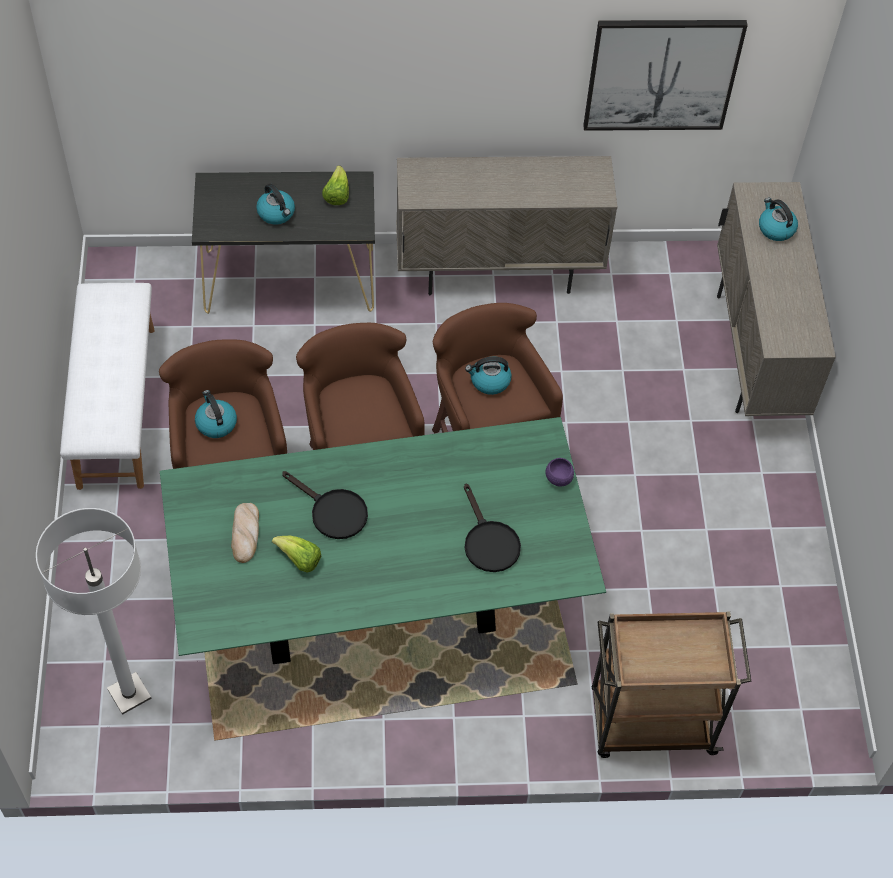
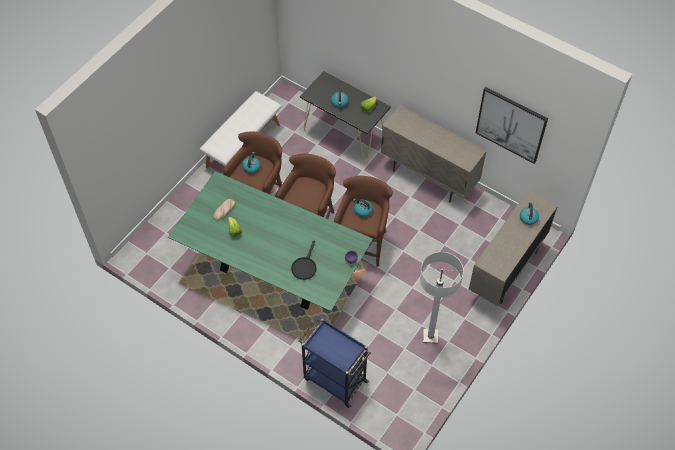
camera: 40 degrees right, 0 degrees up
white floor lamp [36,508,152,715] -> white floor lamp moved to [420,252,464,344]
black frying pan [282,471,368,539] -> none
brown cart [592,611,751,758] -> blue cart [299,318,371,408]

